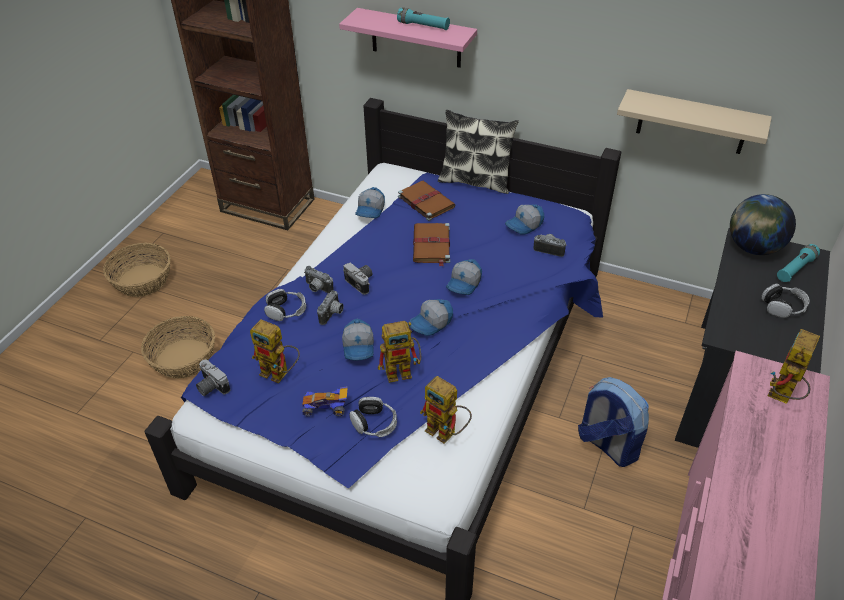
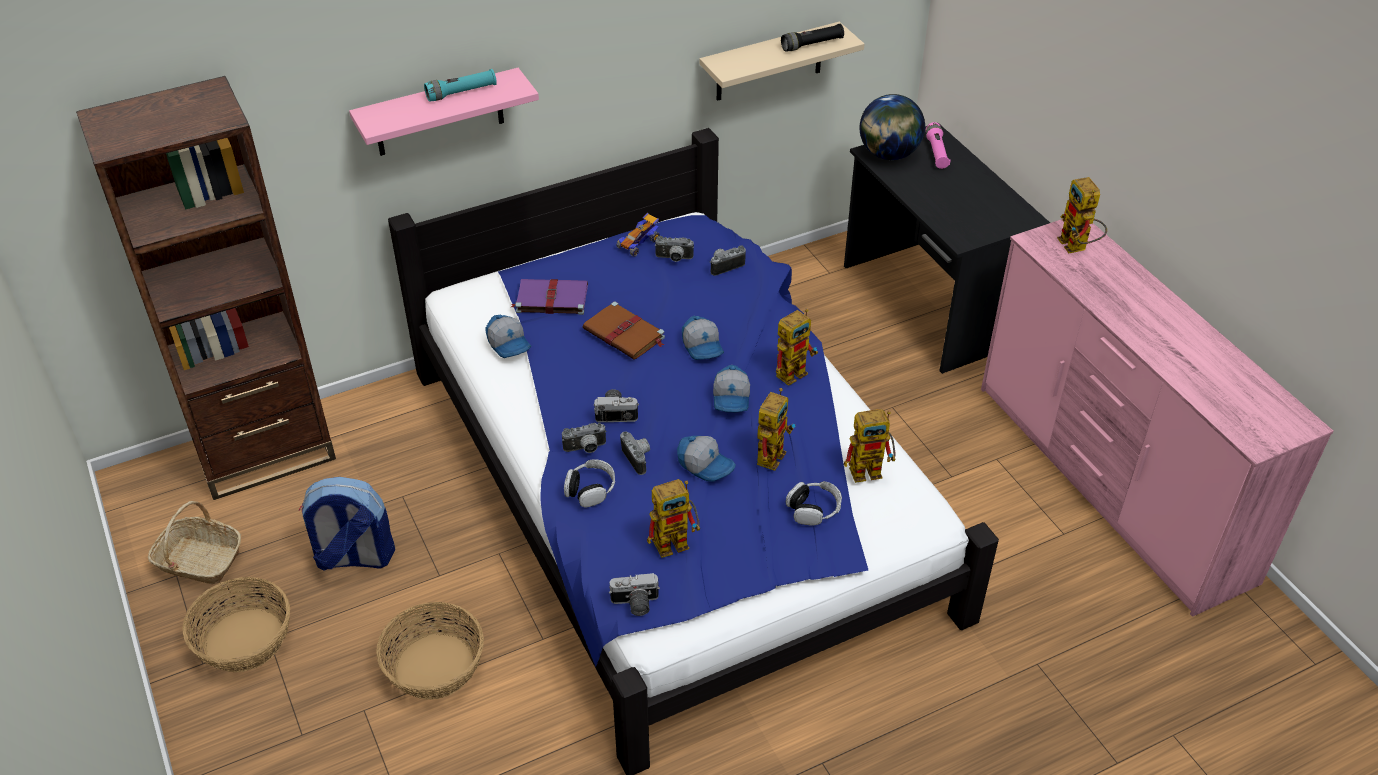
camera: 50 degrees left, 0 degrees up
toy car [302,386,348,416] -> toy car moved to [616,213,660,257]
brown book [398,180,455,221] -> purple book [511,279,588,315]
pillow [438,110,519,194] -> none
cap [505,204,544,234] -> camera [655,236,694,262]
backpack [578,377,649,467] -> backpack moved to [299,477,395,571]
headphones [761,284,810,318] -> none
turquoise flashlight [777,244,820,282] -> pink flashlight [926,122,951,169]
none -> basket [148,501,241,584]
none -> toy robot [776,309,818,386]
none -> black flashlight [781,24,844,52]

